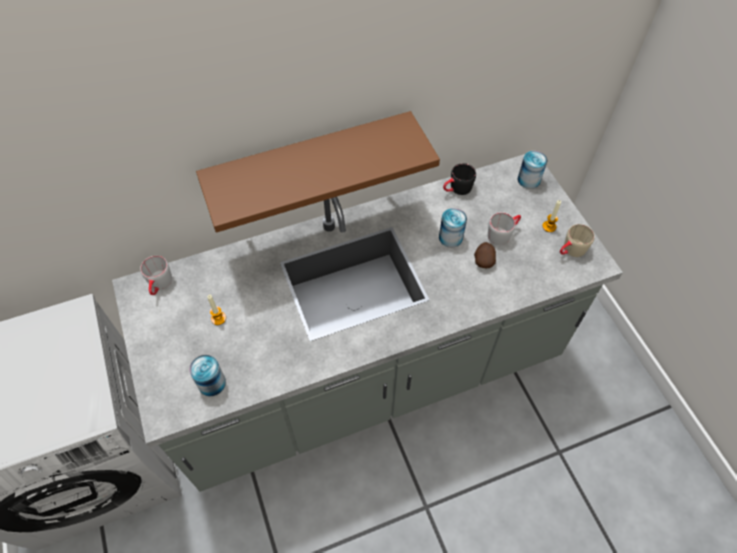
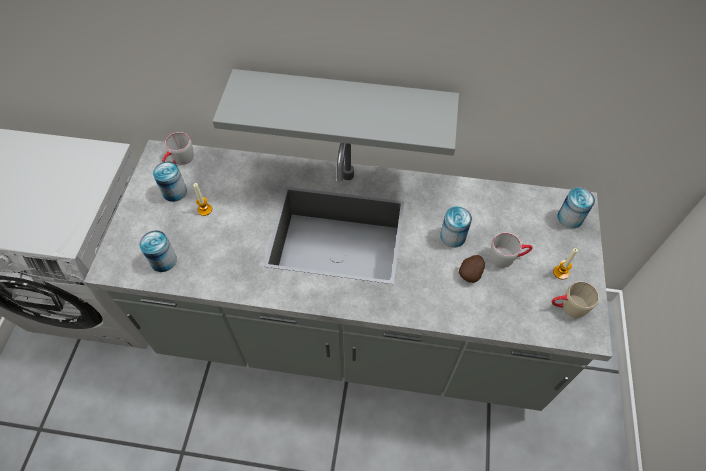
camera: 30 degrees right, 0 degrees up
brown shelf [196,111,440,233] -> grey shelf [213,69,459,156]
black mug [443,163,476,195] -> none
none -> can [153,161,187,202]

